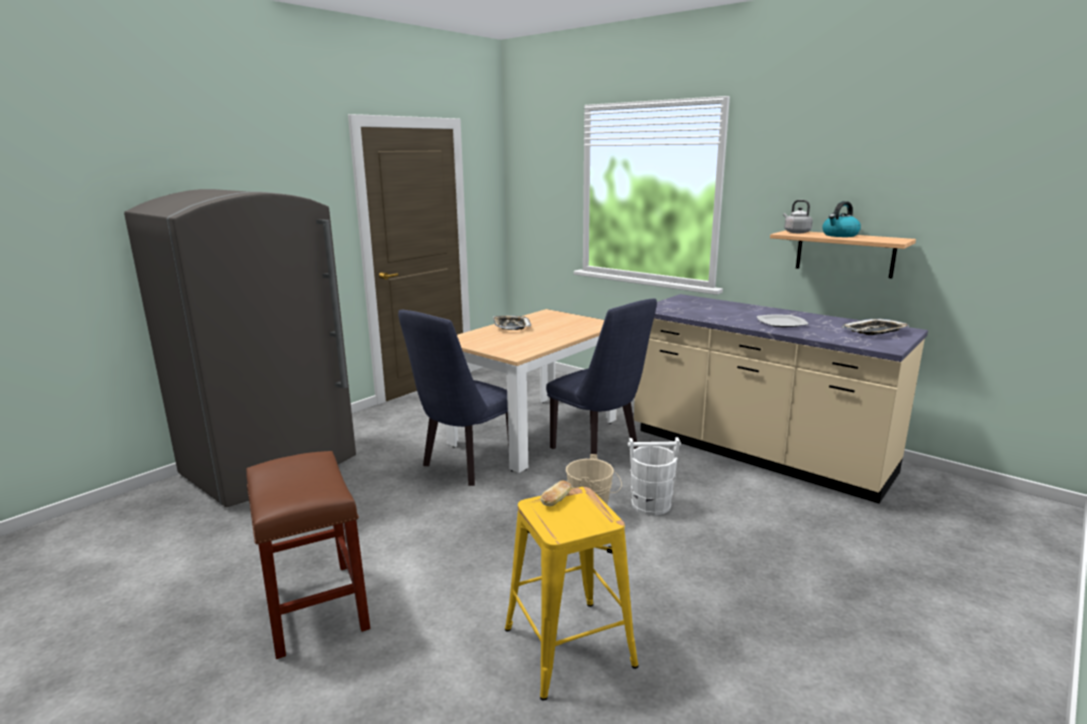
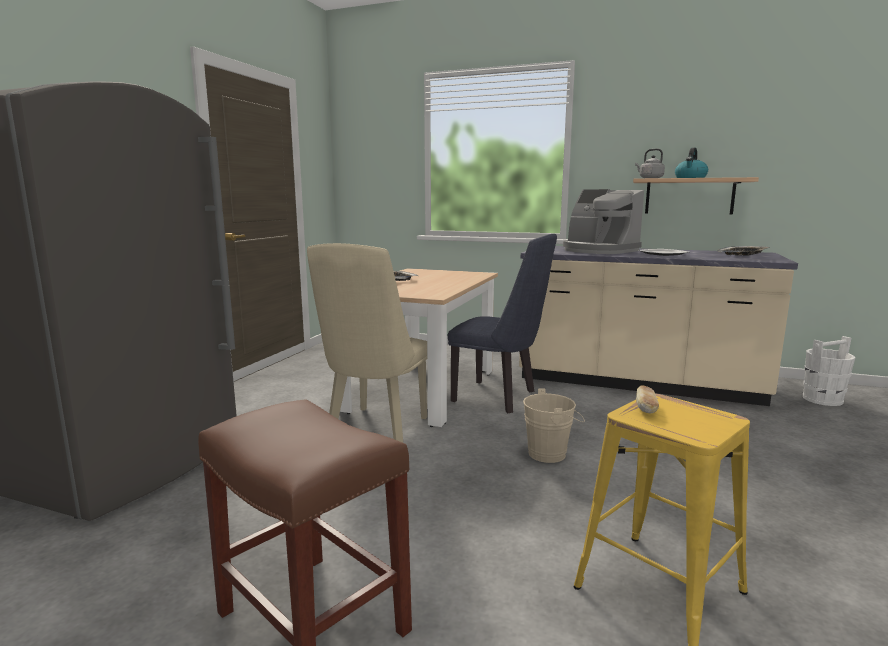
camera: 20 degrees left, 5 degrees down
blue chair [398,310,509,486] -> beige chair [307,243,427,443]
white bucket [628,437,681,515] -> white bucket moved to [803,336,855,406]
none -> coffee machine [563,189,644,254]

